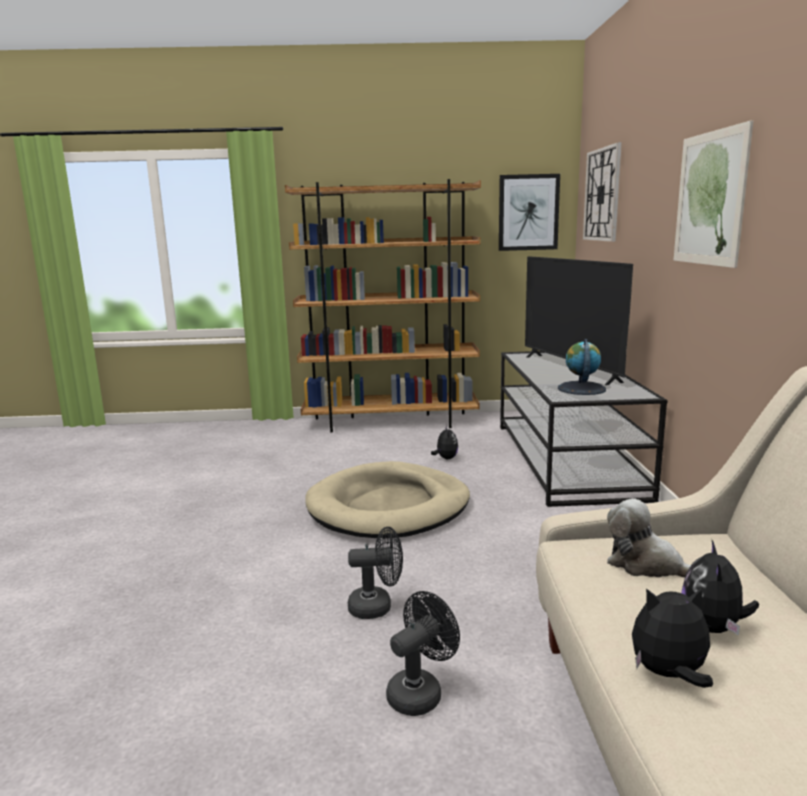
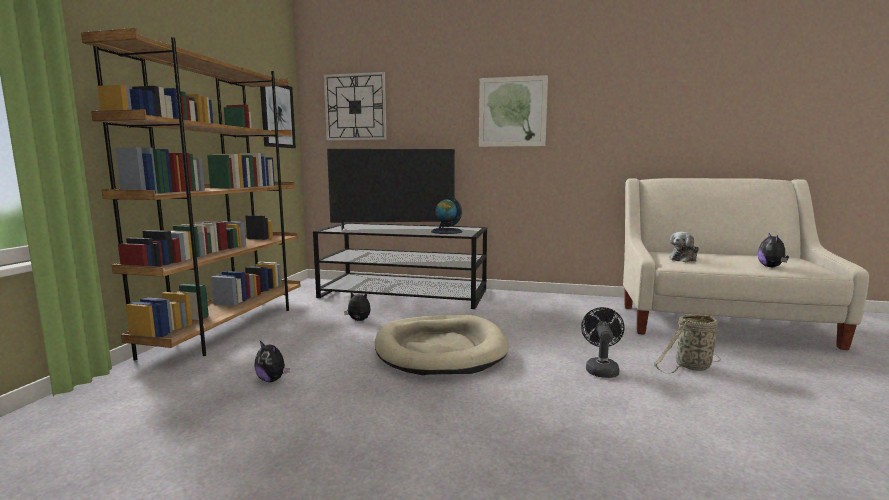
camera: 75 degrees left, 5 degrees down
black fan [386,591,460,716] -> basket [654,314,721,374]
plush toy [681,540,759,635] -> plush toy moved to [254,341,290,382]

